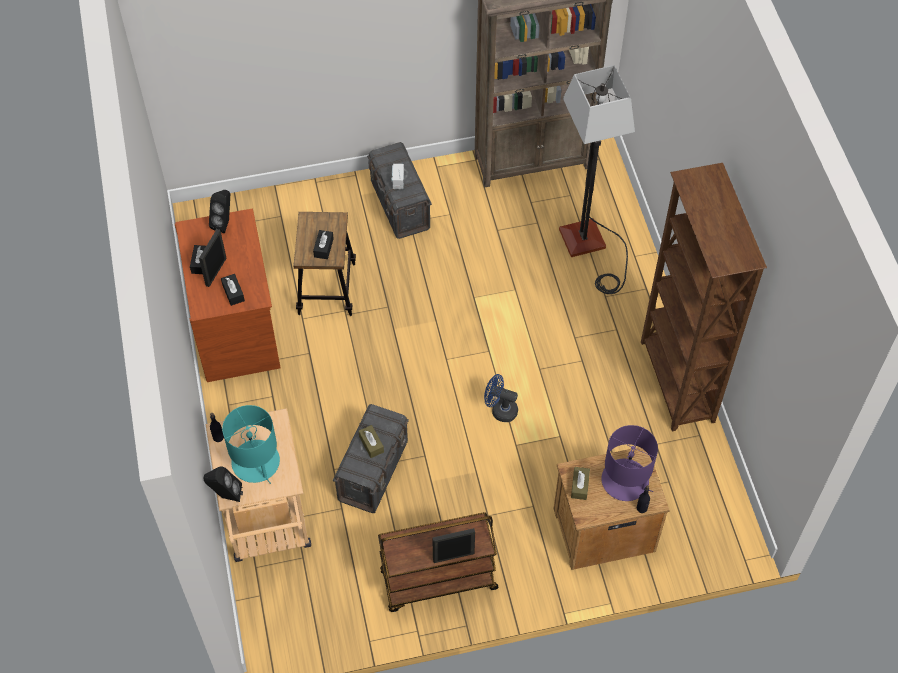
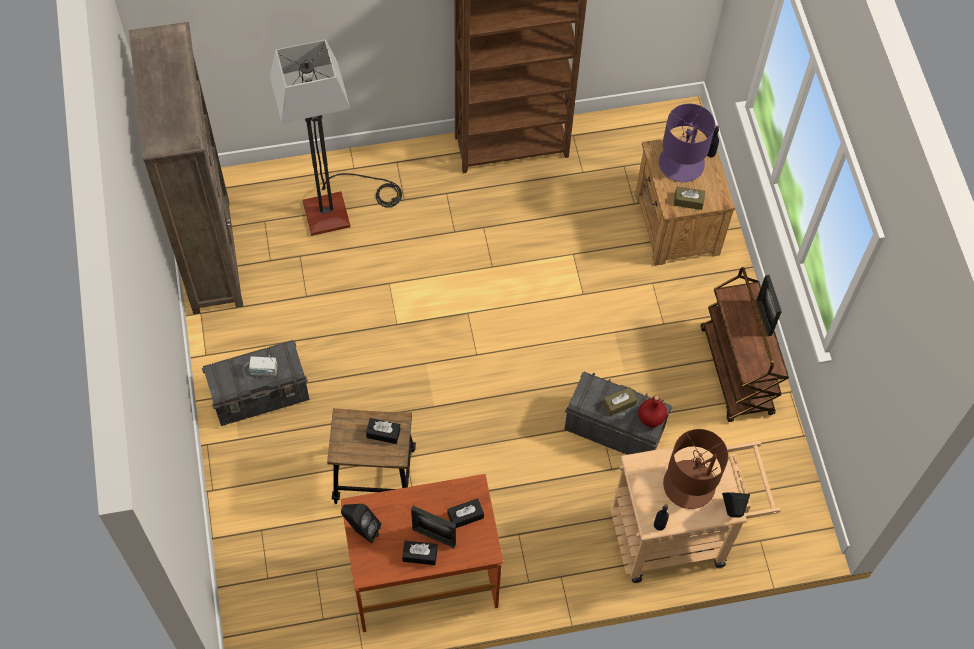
camera: 90 degrees left, 5 degrees up
turquoise table lamp [222,405,280,484] -> brown table lamp [663,429,728,509]
blue fan [484,374,518,422] -> none
none -> red bottle [638,395,667,427]

